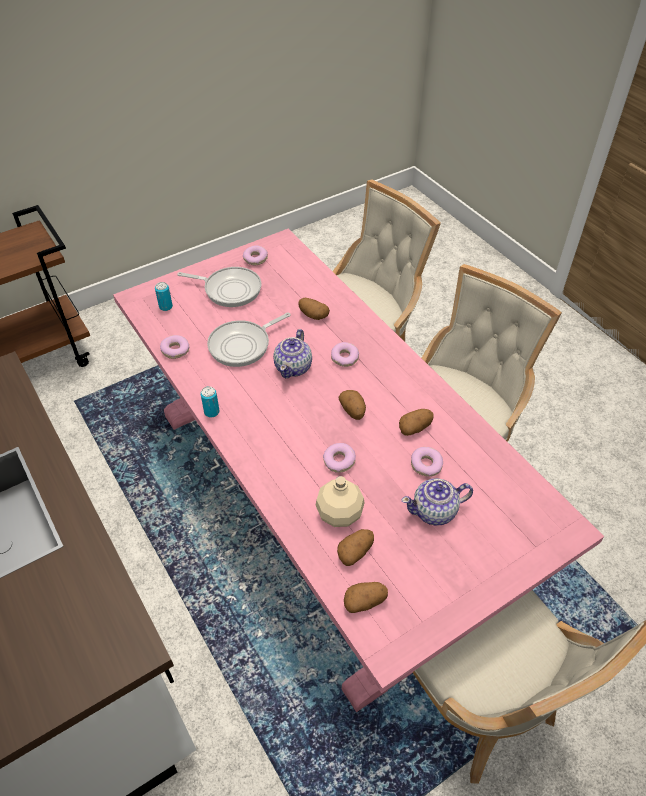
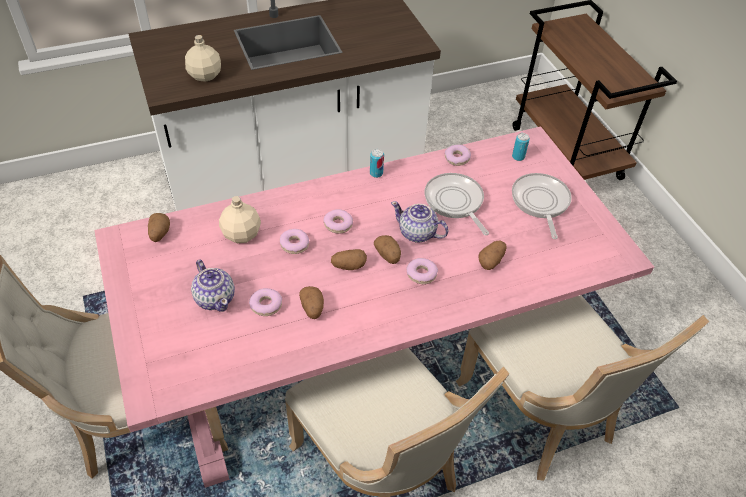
camera: 100 degrees right, 0 degrees up
frying pan [177,267,261,307] -> frying pan turned 150 degrees clockwise [512,173,572,239]
donut [243,245,268,265] -> donut moved to [323,209,353,234]
potato [337,529,374,566] -> potato moved to [374,235,401,264]
teapot [401,478,473,526] -> teapot turned 150 degrees clockwise [191,260,235,312]
none -> beige bottle [185,35,221,82]

